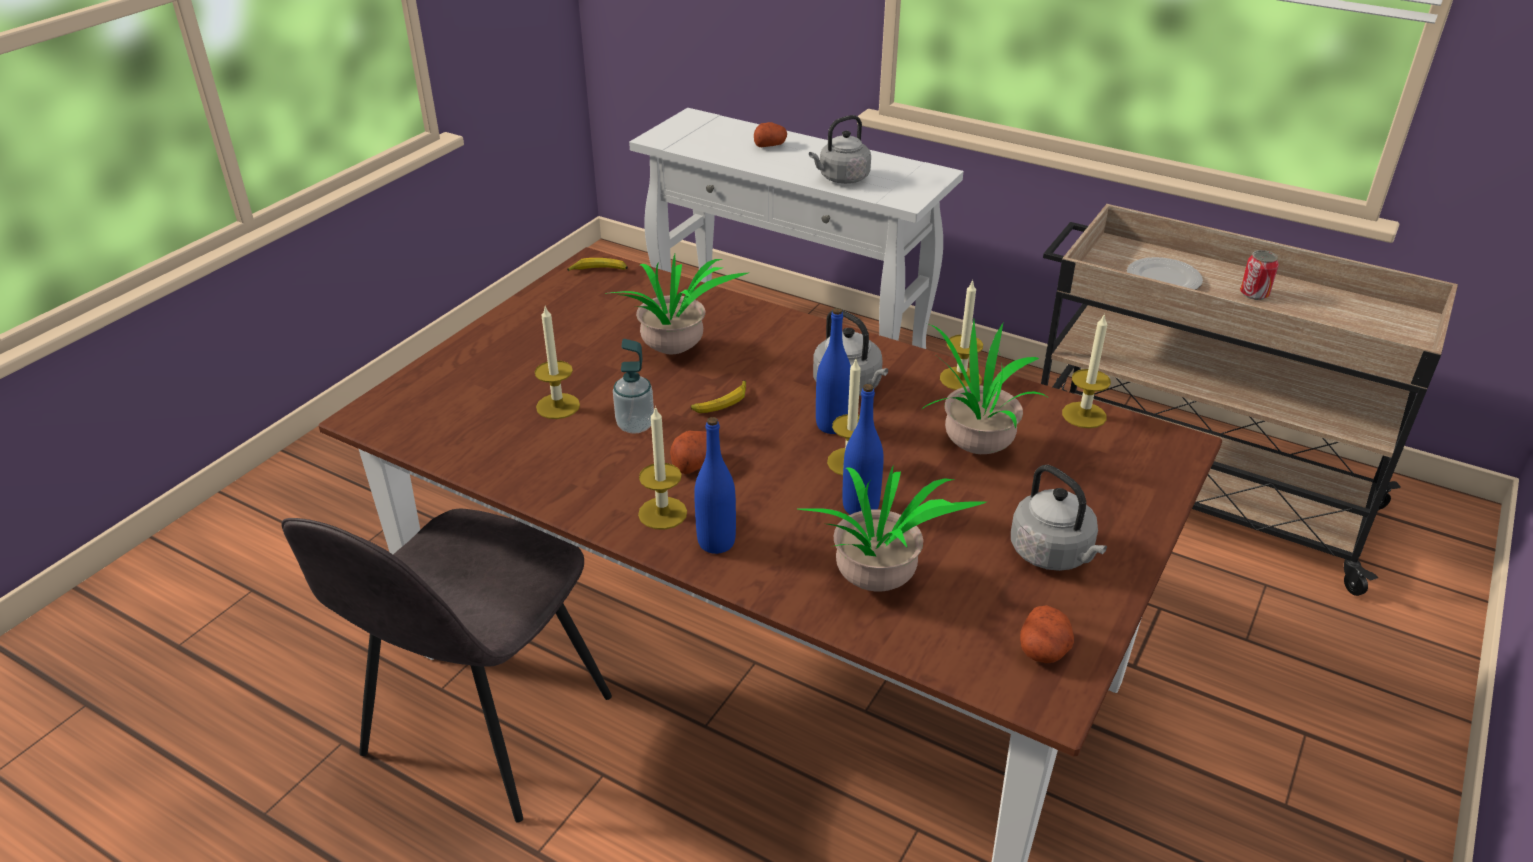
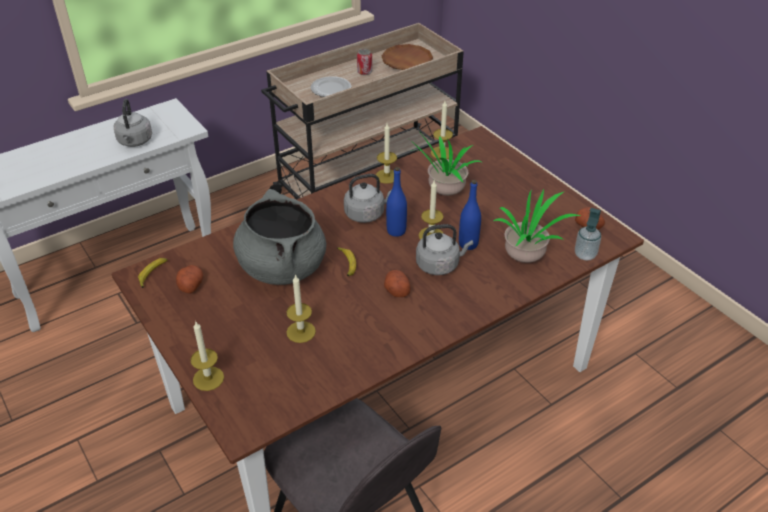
camera: 65 degrees left, 5 degrees up
potted plant [610,254,748,354] -> grey cooking pot [233,189,326,285]
soap dispenser [613,339,654,434] -> soap dispenser moved to [575,208,601,261]
candle [638,406,687,530] -> candle moved to [190,322,224,391]
blue bottle [694,417,736,554] -> none
potato [754,122,787,147] -> potato moved to [176,265,203,293]
grey kettle [1011,465,1107,571] -> grey kettle moved to [416,224,473,275]
none -> brown plate [381,44,433,70]

